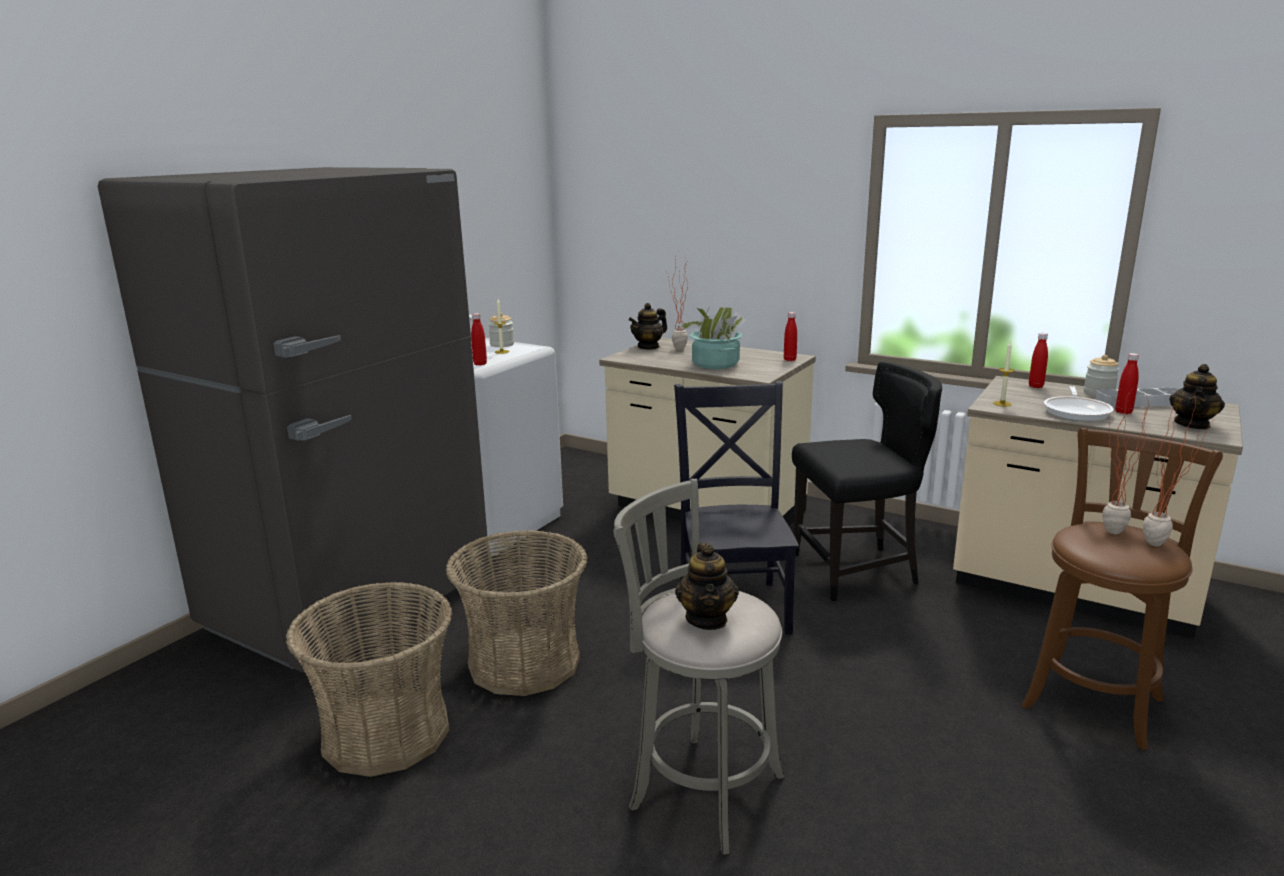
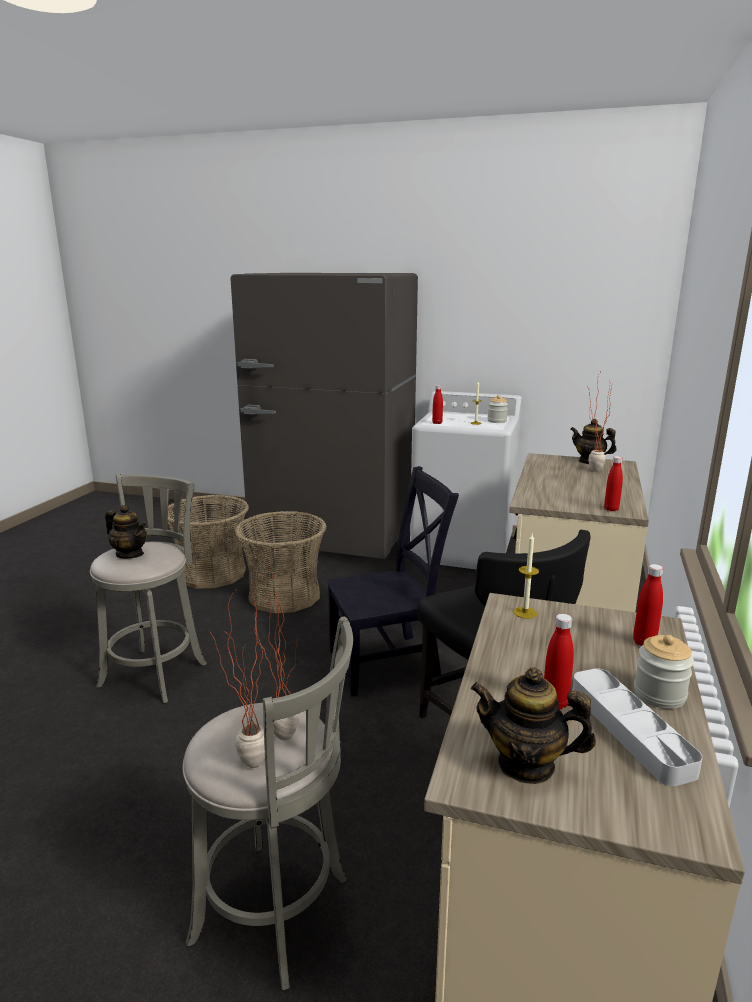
camera: 75 degrees right, 0 degrees up
teapot [675,543,739,630] -> teapot turned 135 degrees counterclockwise [105,505,147,559]
potted plant [677,306,746,369] -> none
brown stool [1022,428,1223,750] -> grey stool [183,616,353,991]
frying pan [1044,386,1114,421] -> none

